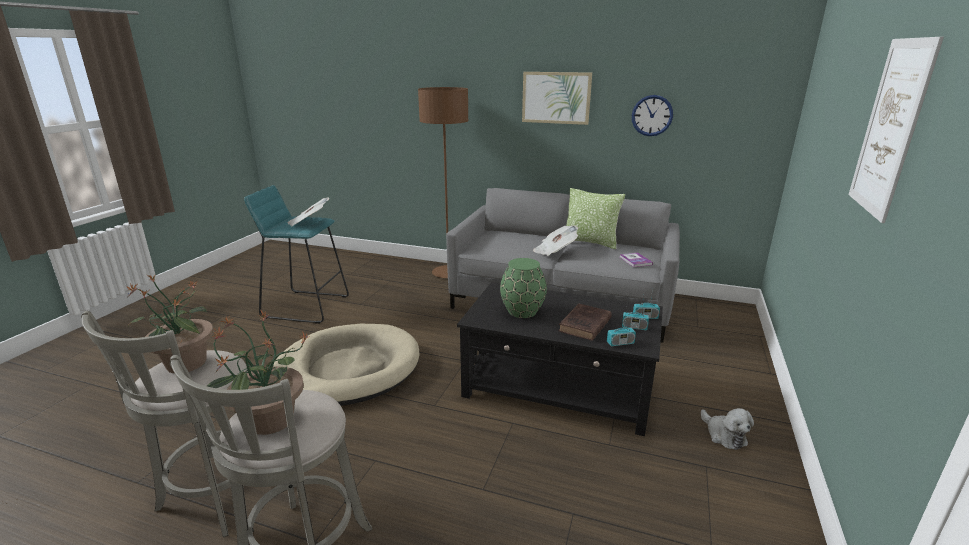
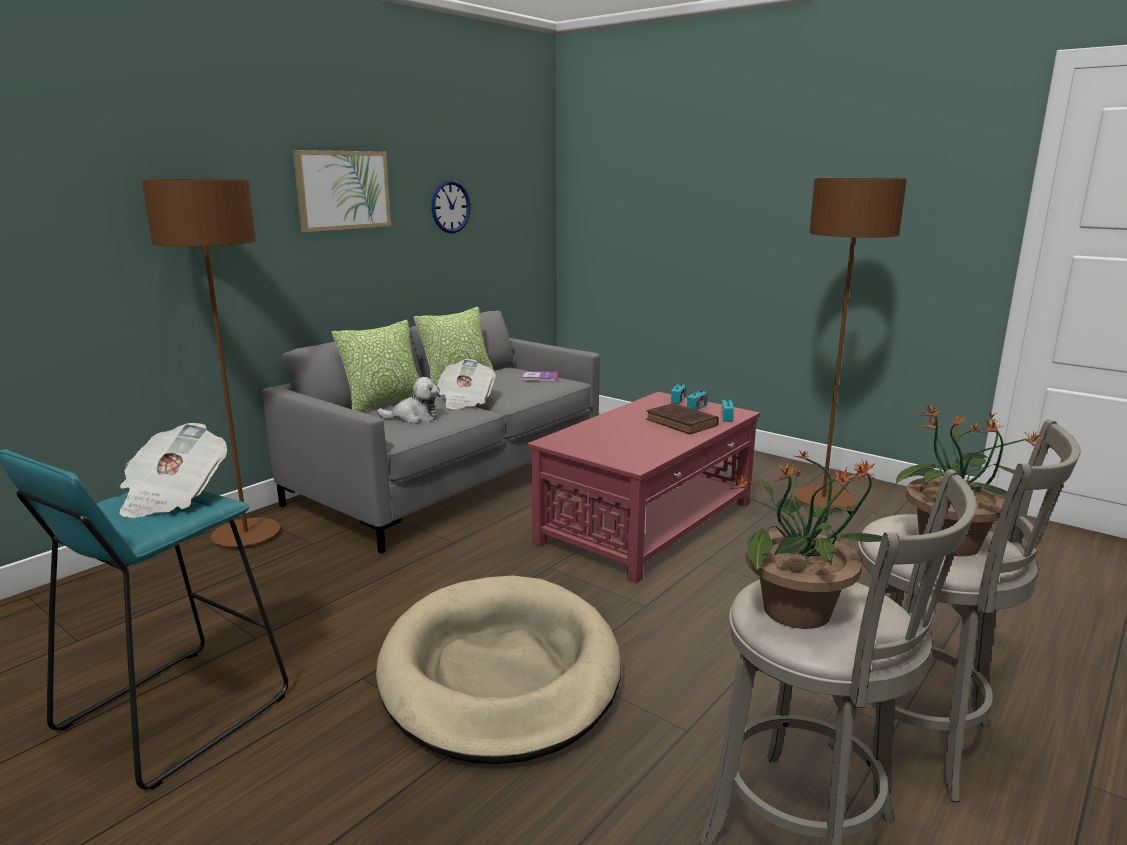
camera: 70 degrees left, 5 degrees down
black coffee table [457,282,663,436] -> red coffee table [527,392,760,584]
green vase [500,258,547,318] -> none
plush toy [701,408,754,450] -> plush toy moved to [377,377,440,424]
picture [849,37,944,223] -> none
none -> pillow [332,320,420,412]
none -> brown floor lamp [793,178,907,509]

